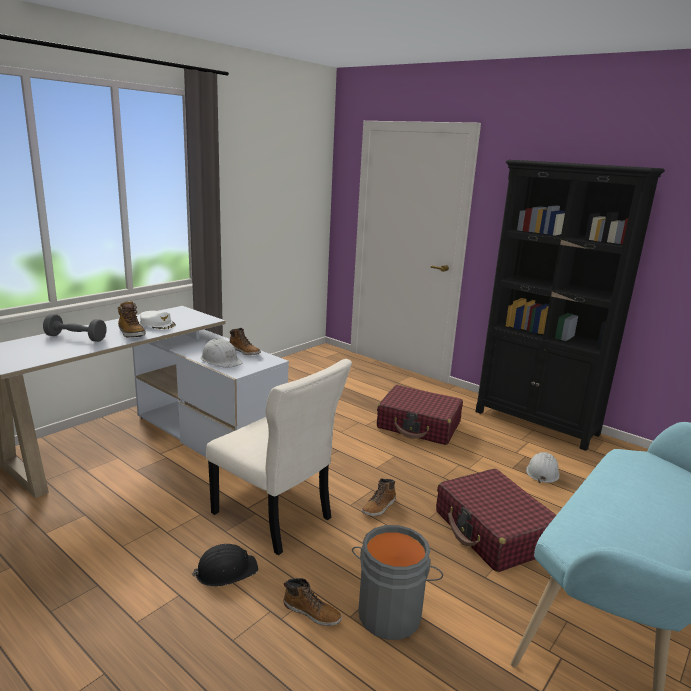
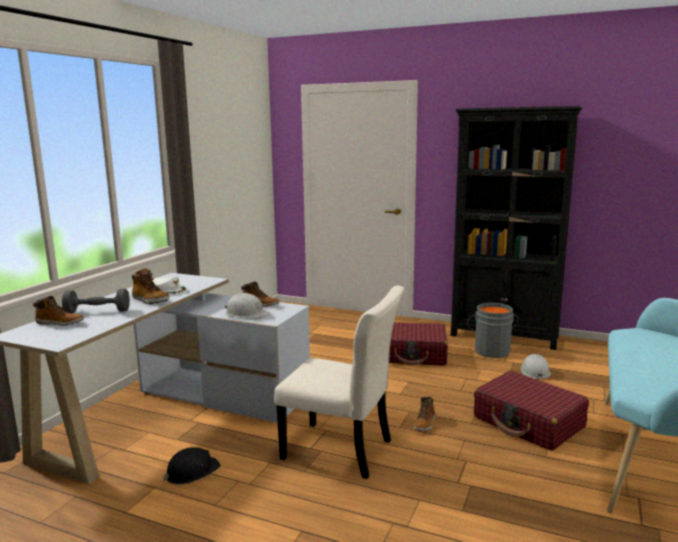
camera: 15 degrees left, 5 degrees down
black hard hat [192,544,258,586] -> black hard hat moved to [163,447,221,484]
boot [284,578,342,626] -> boot moved to [33,296,84,326]
grey bucket [352,525,443,640] -> grey bucket moved to [467,303,519,358]

